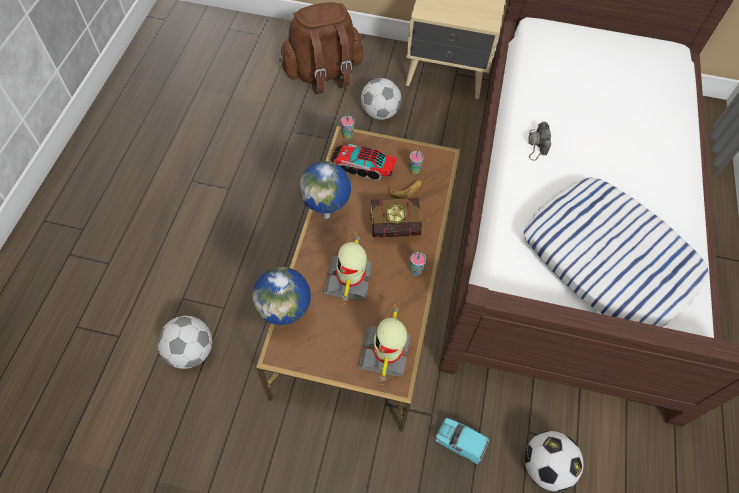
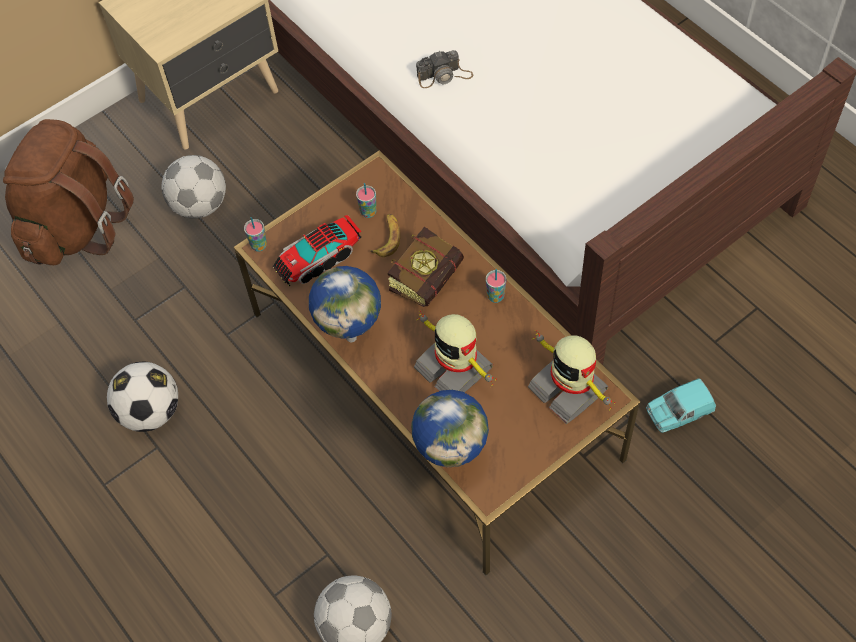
camera: 45 degrees left, 0 degrees up
pillow [524,178,709,327] -> none
football [524,431,584,492] -> football moved to [107,362,178,432]
camera [528,122,551,161] -> camera turned 60 degrees counterclockwise [416,50,473,88]

